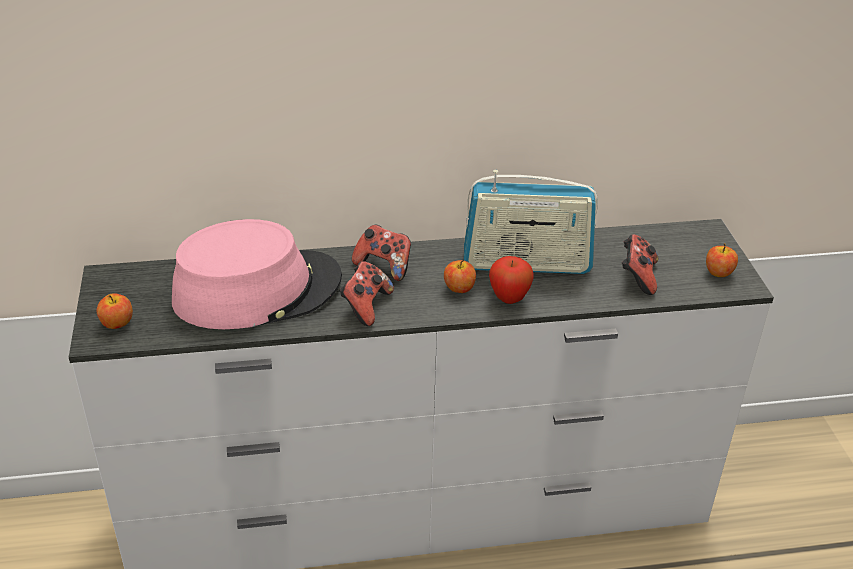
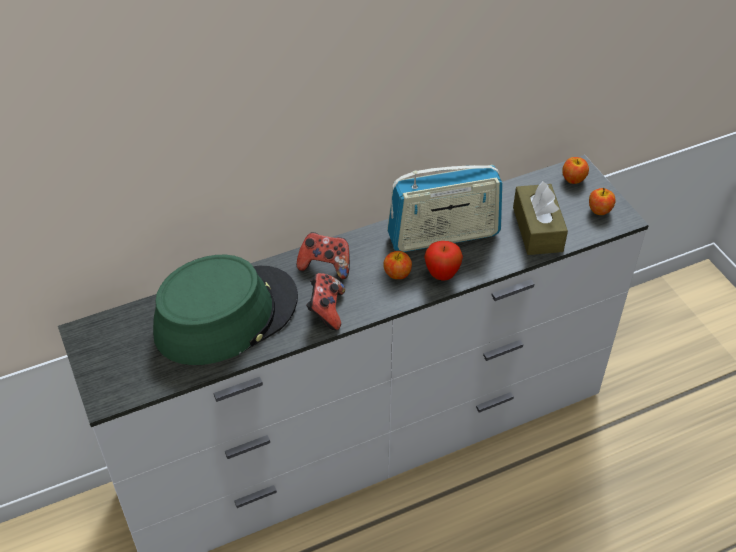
camera: 15 degrees left, 10 degrees up
apple [96,294,133,329] -> apple moved to [562,157,589,184]
pink hat [172,219,342,329] -> green hat [153,255,298,365]
game controller [622,234,658,295] -> brown tissue box [513,181,568,255]

